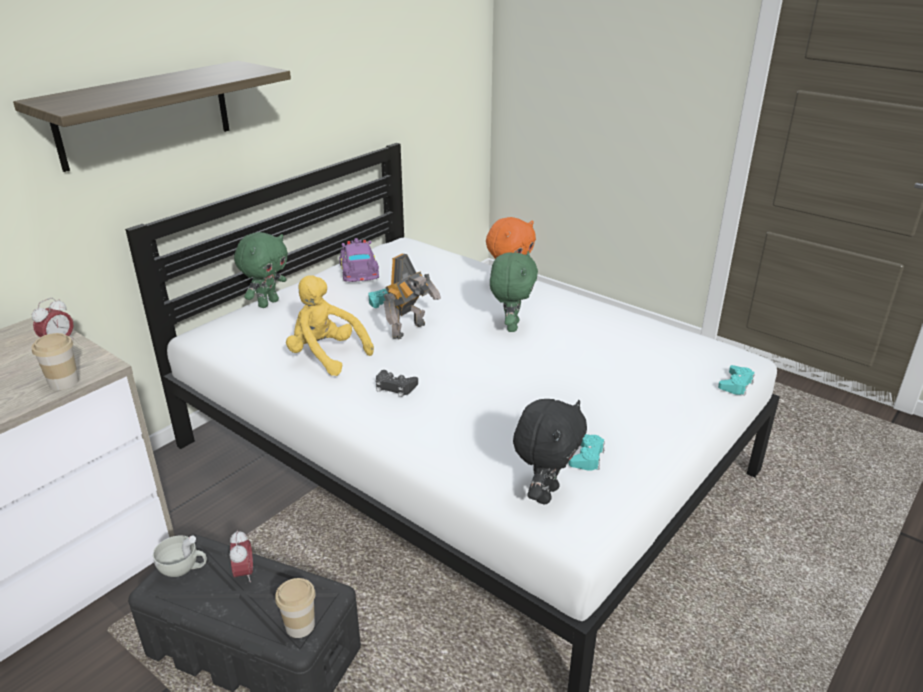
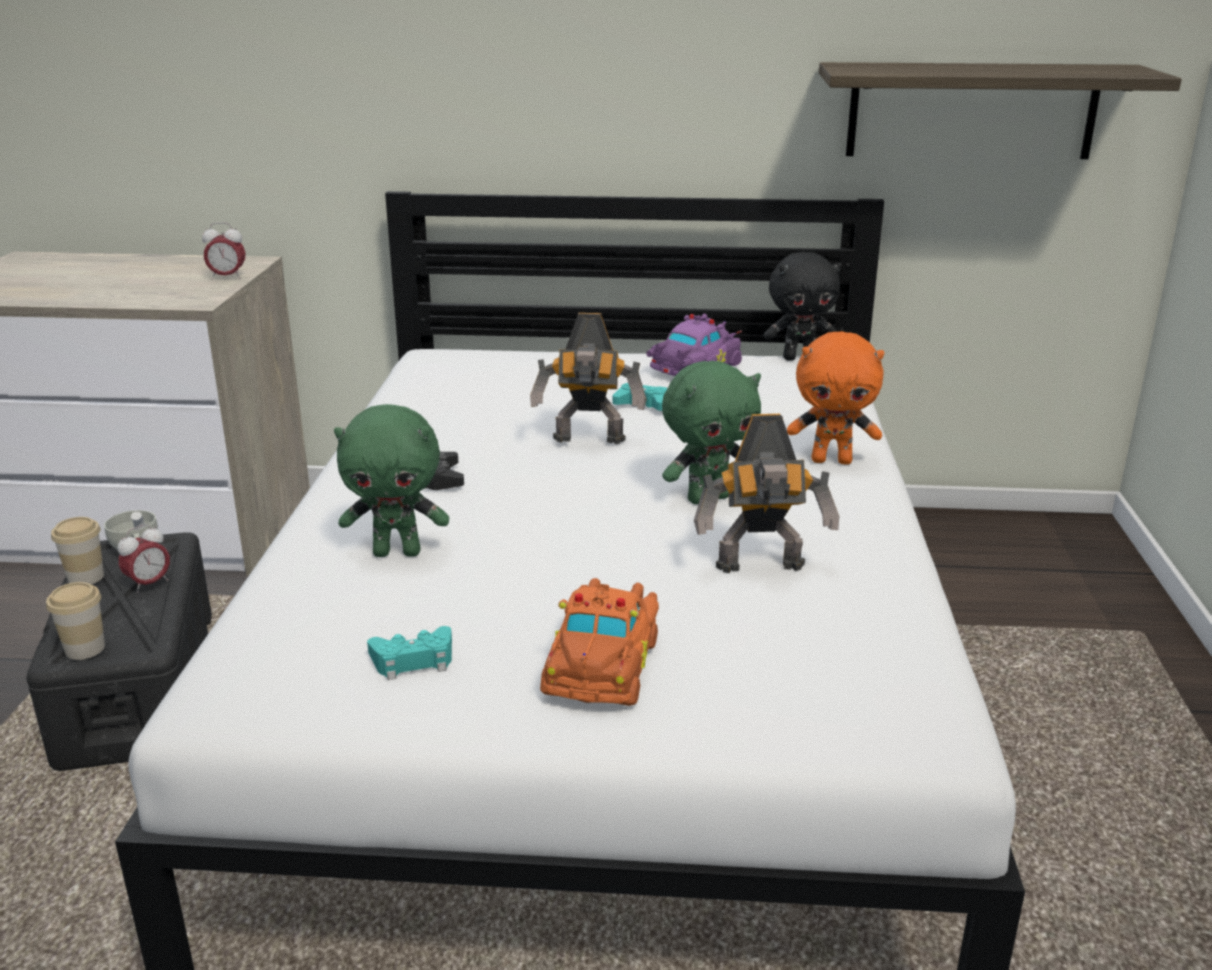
camera: 55 degrees right, 5 degrees down
shelf [13,61,291,172] -> shelf moved to [819,62,1182,159]
cup [32,333,79,390] -> cup moved to [51,517,104,584]
green plush toy [234,232,288,308] -> green plush toy moved to [334,404,449,557]
yellow plush toy [286,275,374,376] -> none
black plush toy [513,399,587,504] -> black plush toy moved to [764,252,842,361]
turquoise game controller [718,365,755,396] -> none
none -> orange toy car [540,578,659,706]
none -> toy robot [694,414,839,573]

